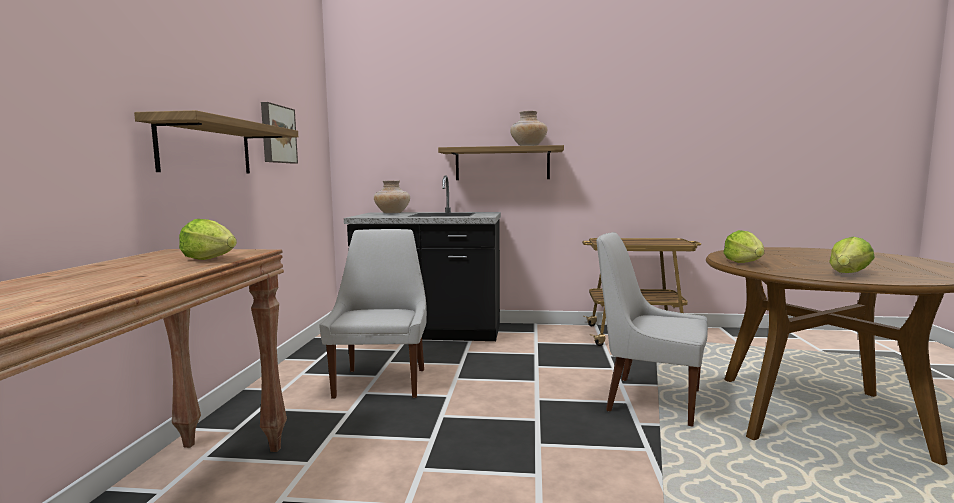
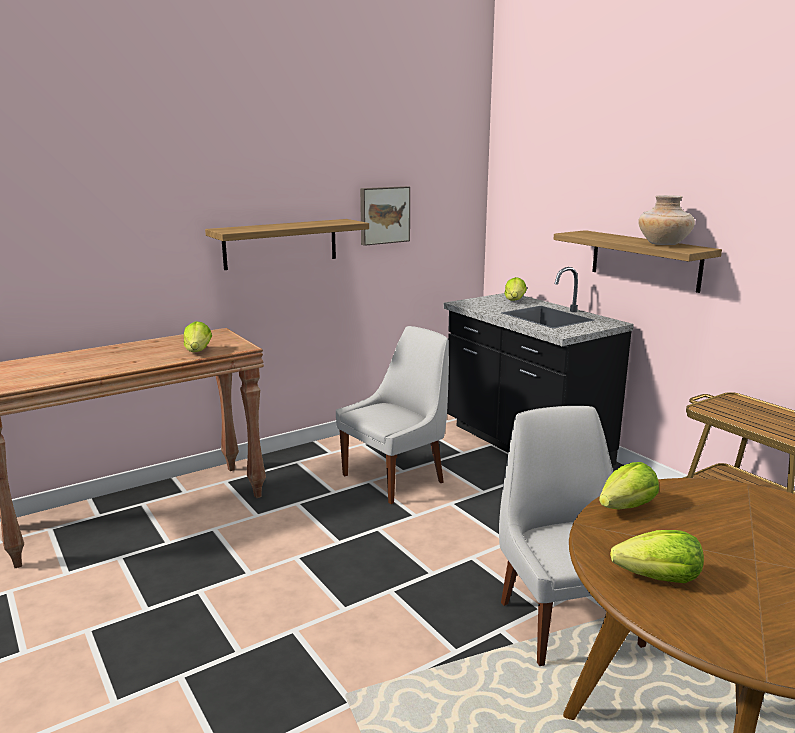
camera: 50 degrees right, 10 degrees up
beige vase [374,181,410,213] -> lettuce [504,277,527,301]

